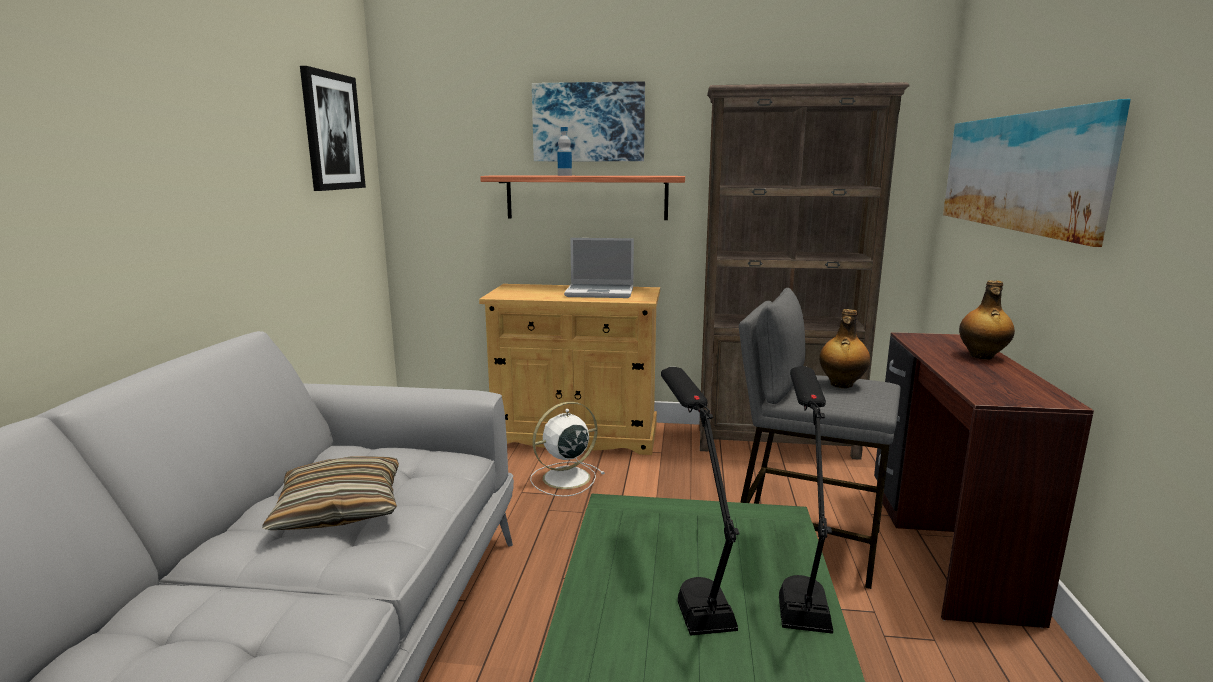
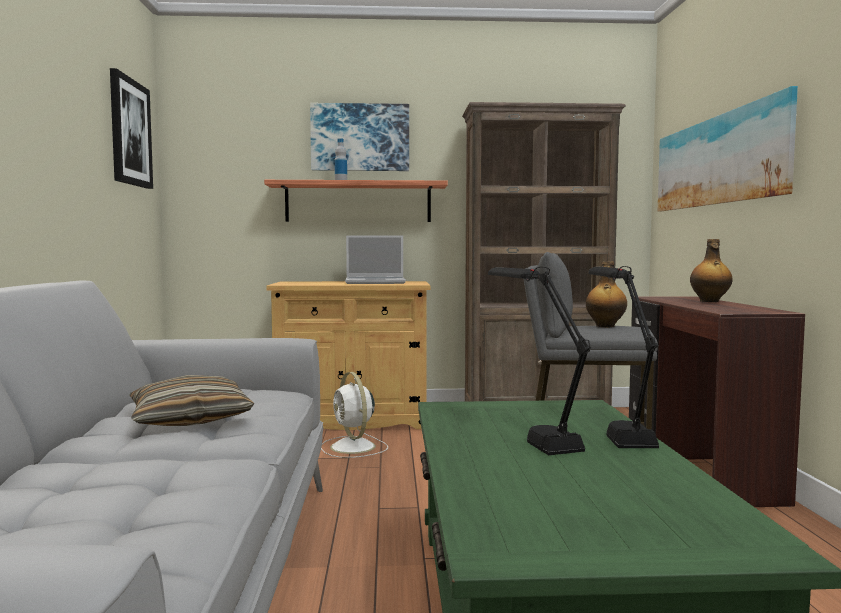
camera: 10 degrees left, 10 degrees down
white fan [530,402,605,497] -> white fan turned 75 degrees counterclockwise [321,372,388,458]

